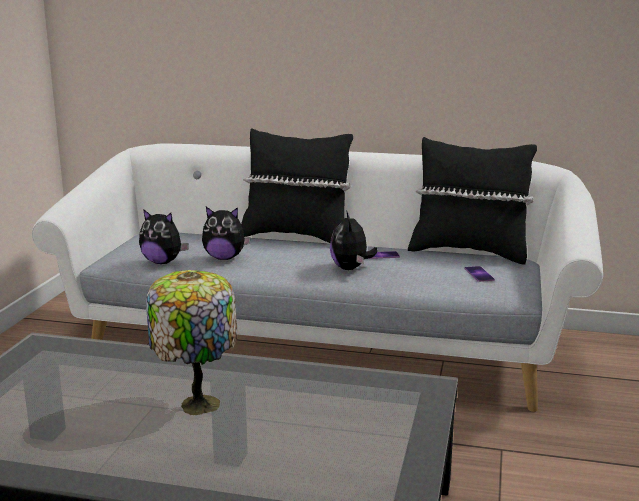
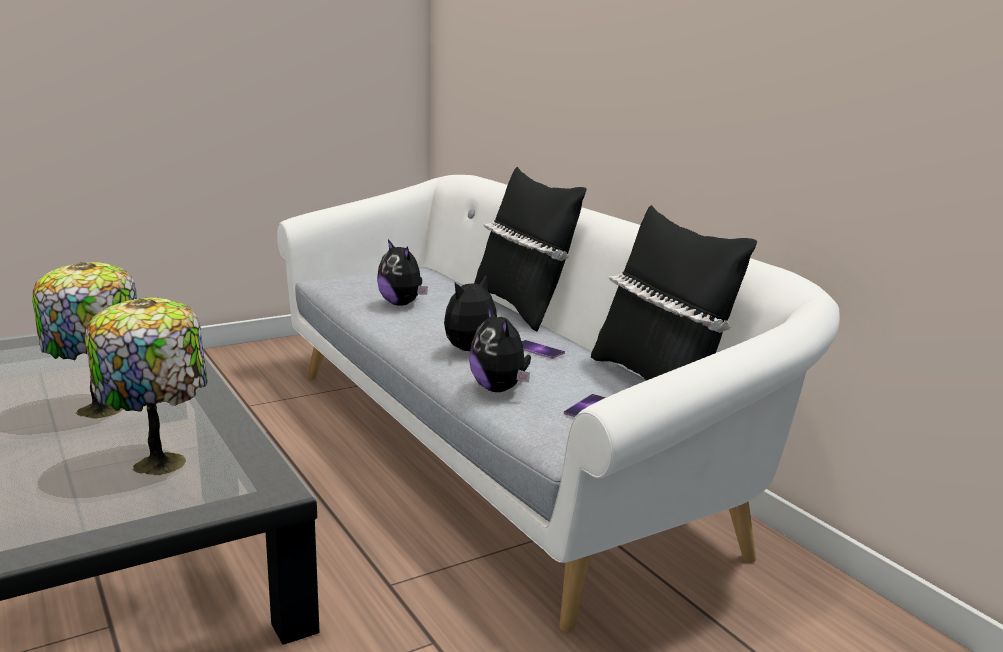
camera: 45 degrees right, 0 degrees up
plush toy [139,209,189,264] -> plush toy moved to [469,305,531,392]
none -> table lamp [85,297,207,476]

